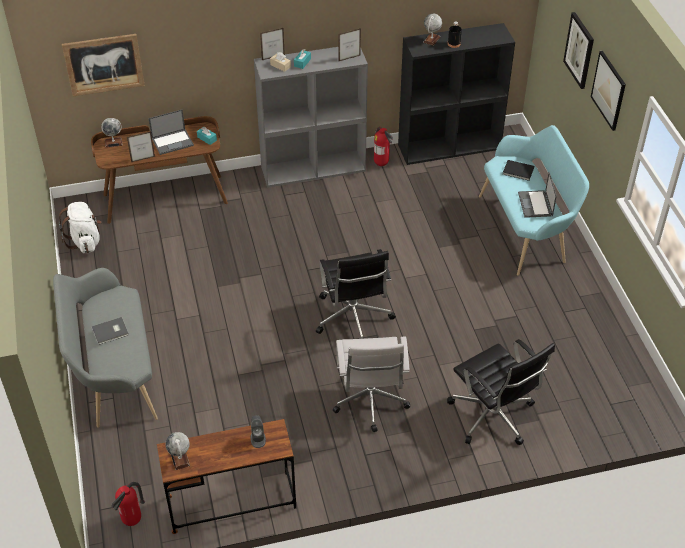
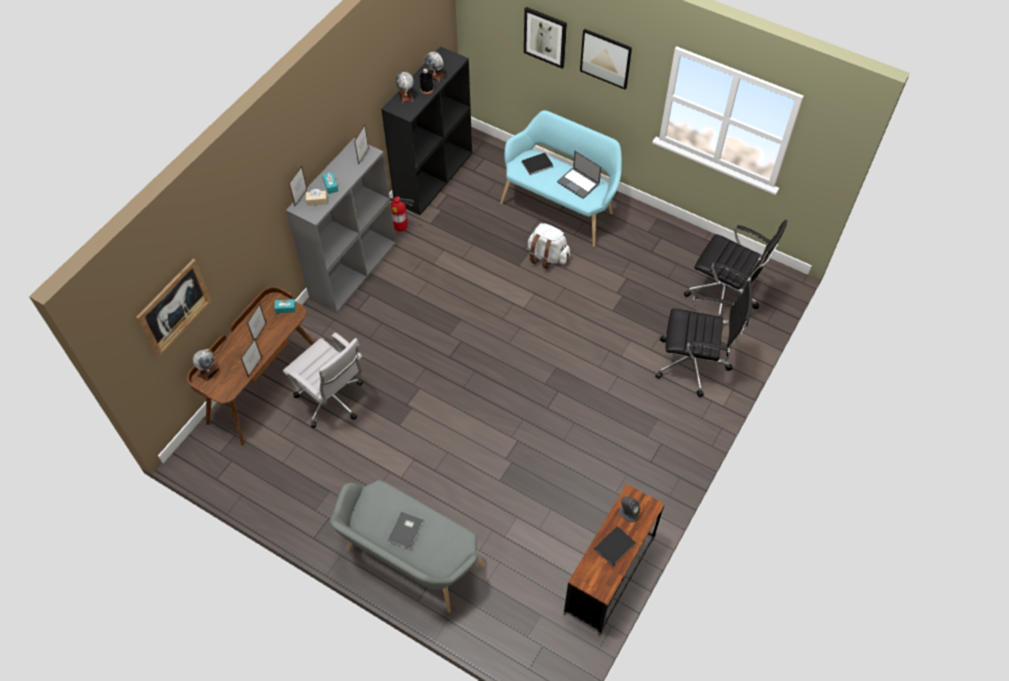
camera: 45 degrees left, 10 degrees up
white backpack [59,202,102,253] -> white backpack moved to [528,223,570,269]
fire extinguisher [111,482,145,526] -> none
laptop [149,109,194,155] -> picture frame [247,303,266,340]
globe [165,432,190,470] -> globe moved to [425,52,445,82]
black office chair [316,249,396,339] -> black office chair moved to [684,220,787,317]
white office chair [333,337,410,432] -> white office chair moved to [283,333,363,428]
none -> black book [595,526,636,566]

